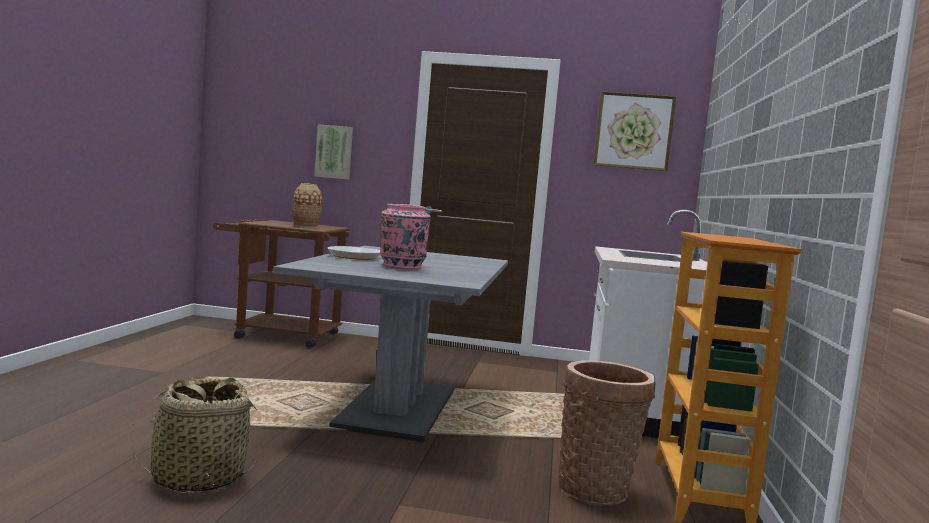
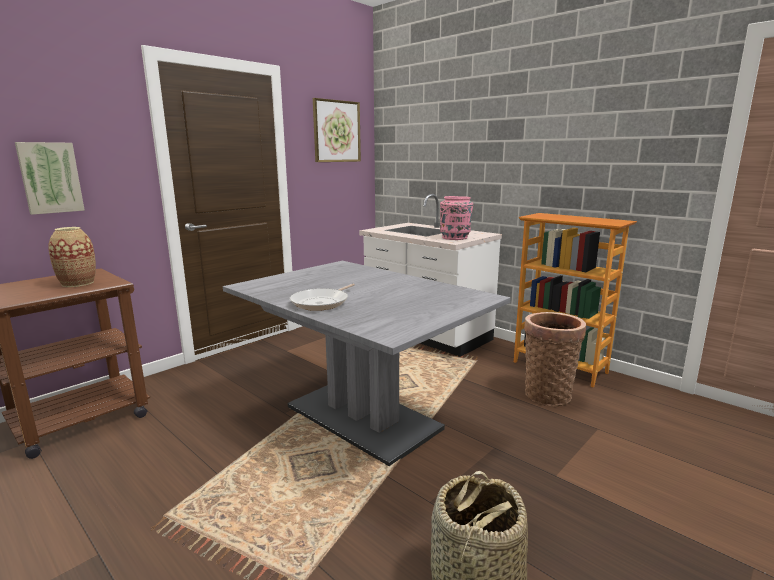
camera: 55 degrees left, 10 degrees up
pink vase [380,204,431,270] -> pink vase moved to [440,196,473,240]

